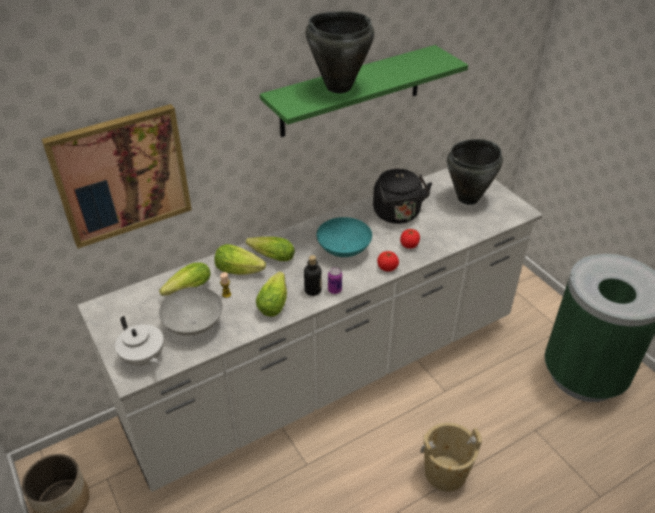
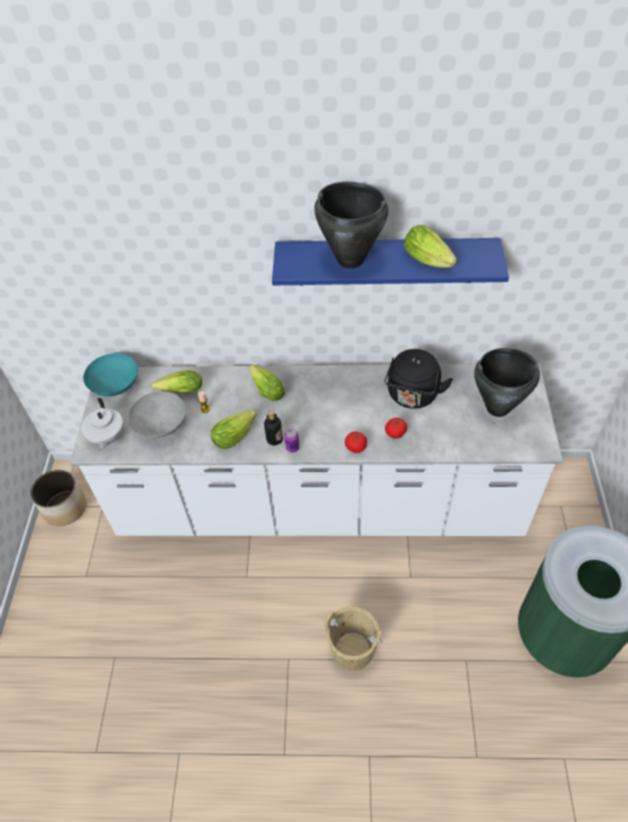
camera: 35 degrees right, 10 degrees up
picture [42,104,192,248] -> none
lettuce [214,244,266,275] -> lettuce moved to [404,225,457,268]
green shelf [260,45,468,137] -> blue shelf [272,238,509,285]
turquoise bowl [316,217,372,257] -> turquoise bowl moved to [83,353,138,396]

